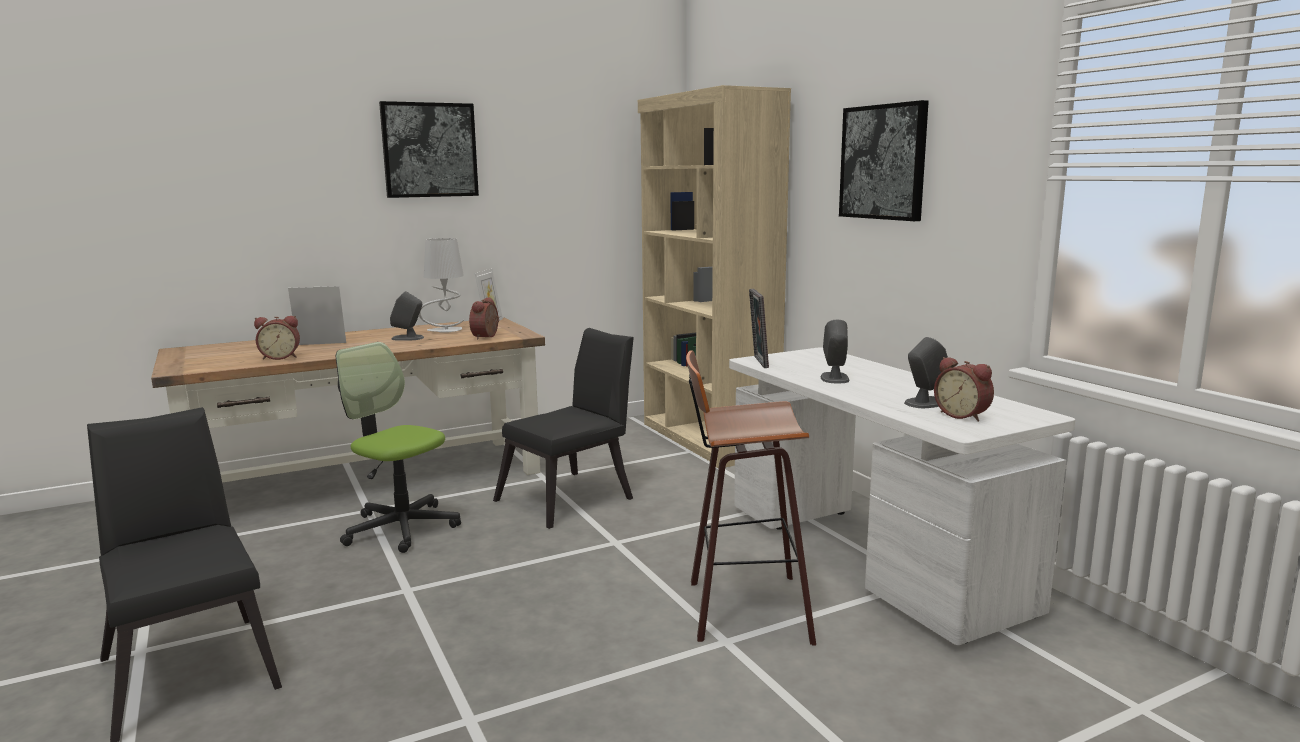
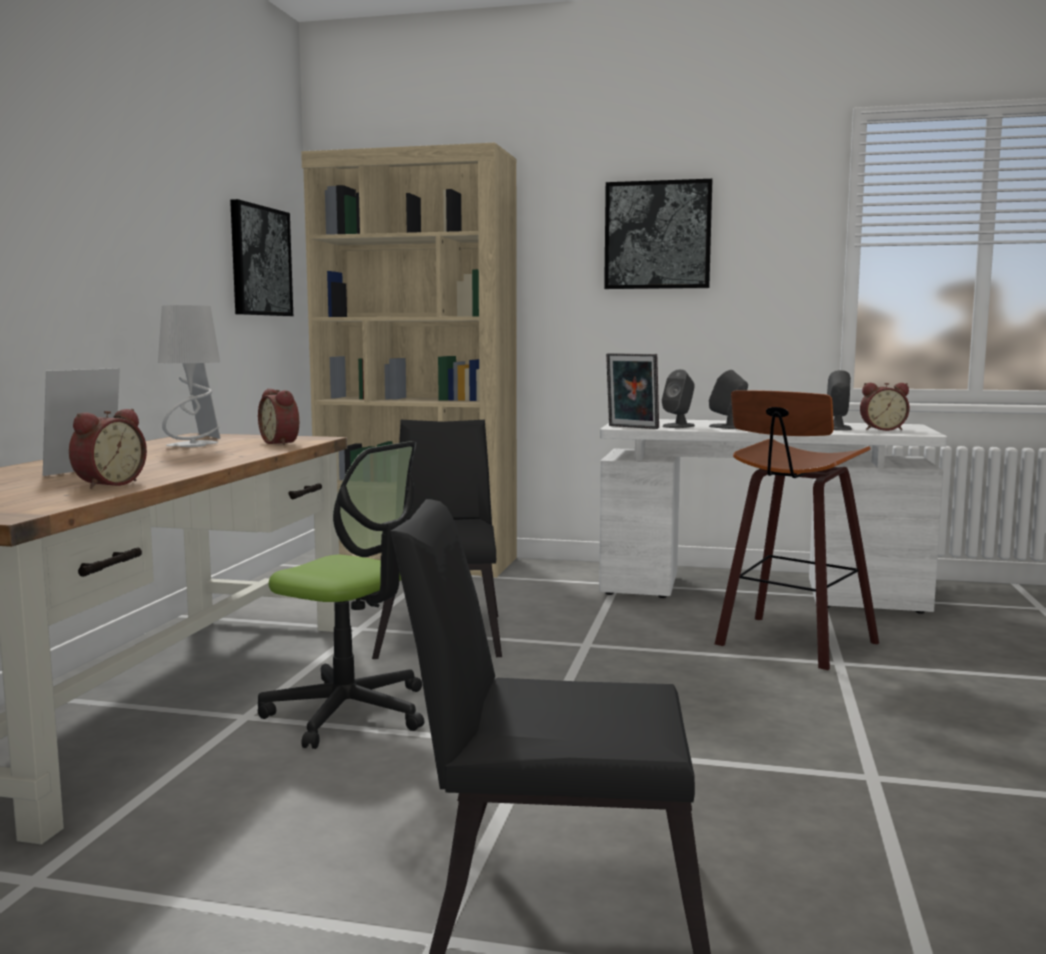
camera: 50 degrees left, 5 degrees down
office chair [336,342,461,553] -> office chair turned 135 degrees counterclockwise [258,441,425,749]
picture [379,101,479,198] -> picture moved to [230,199,293,316]
grey speaker [390,291,424,341] -> grey speaker moved to [662,369,695,428]

